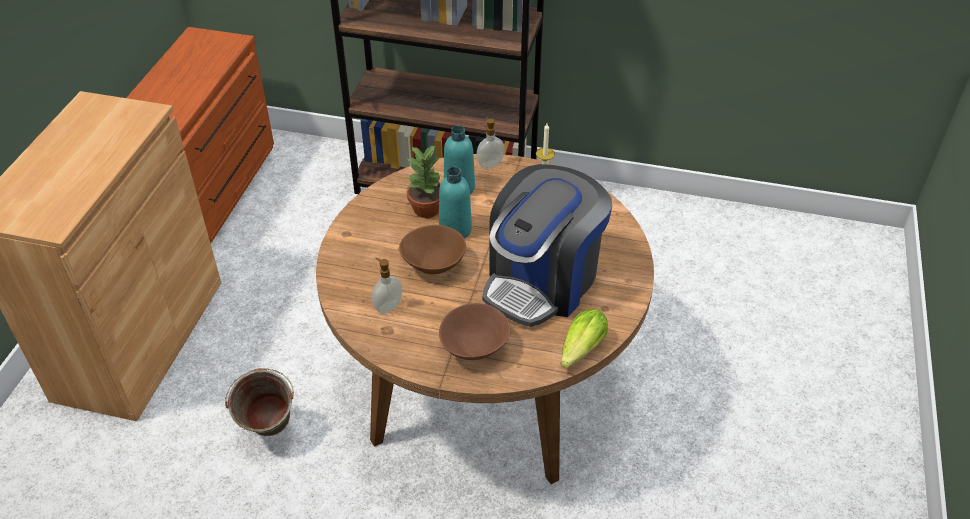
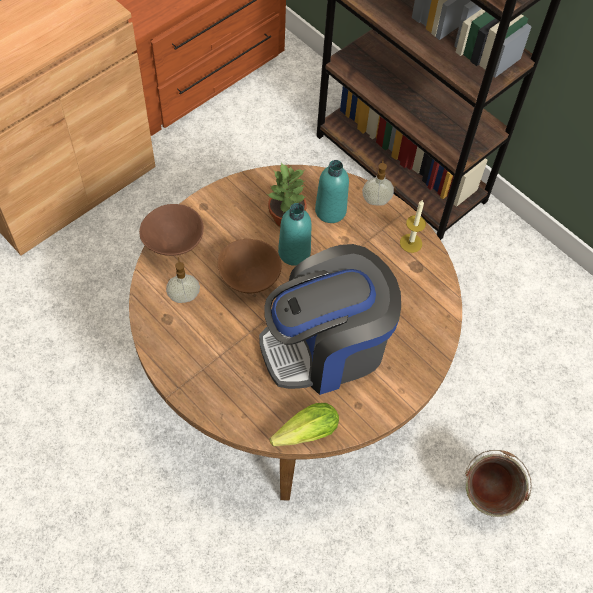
camera: 30 degrees right, 15 degrees up
green bucket [225,368,294,436] -> green bucket moved to [465,450,532,517]
brown bowl [439,303,510,360] -> brown bowl moved to [139,204,204,256]

